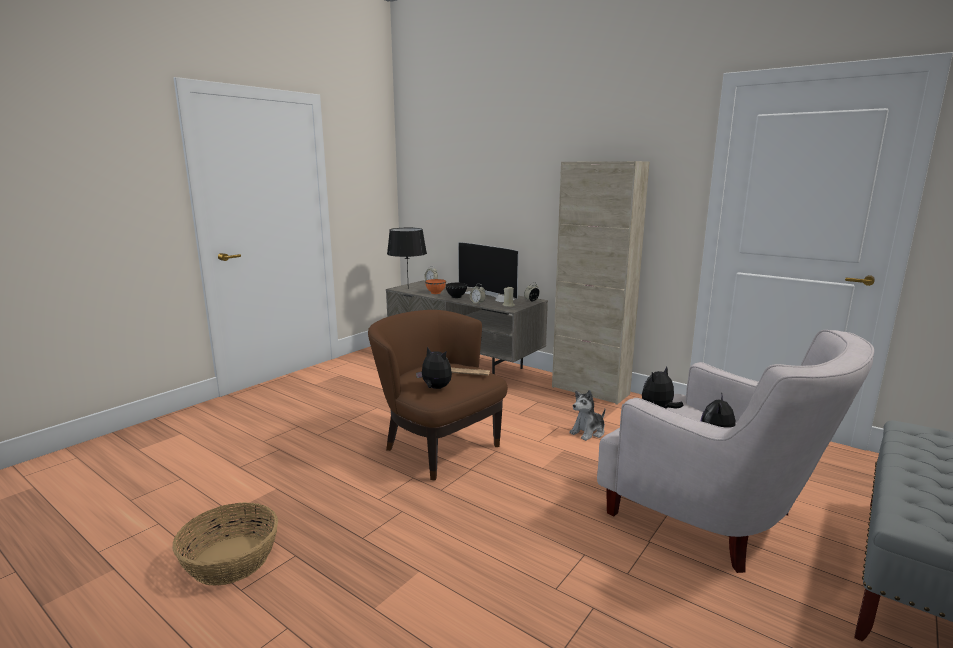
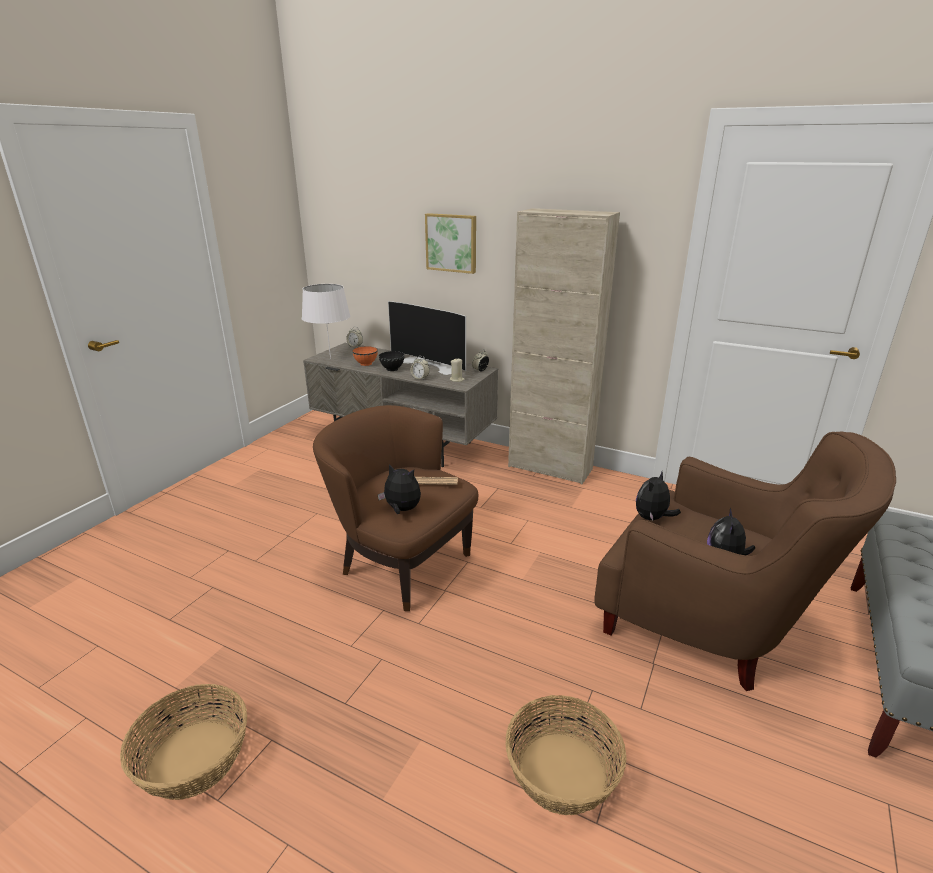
camera: 10 degrees left, 10 degrees up
black table lamp [387,228,427,289] -> white table lamp [302,284,350,359]
plush toy [569,390,605,441] -> none
white armchair [597,330,874,573] -> brown armchair [594,431,896,691]
none -> picture [425,213,476,274]
none -> basket [505,695,626,815]

